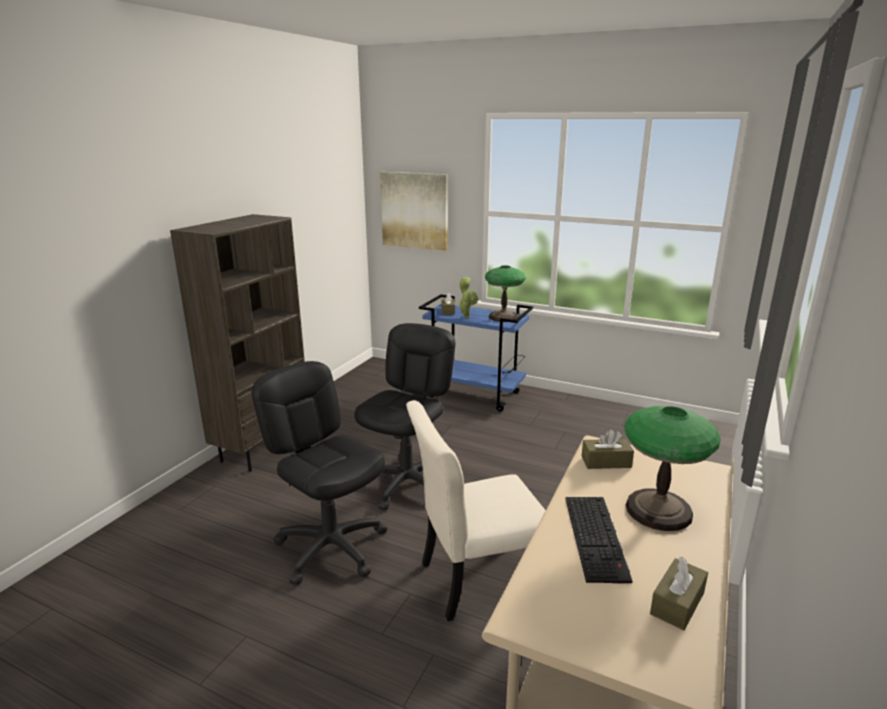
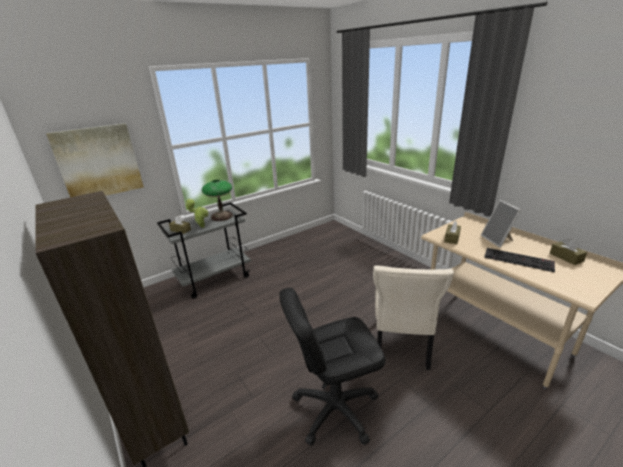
camera: 60 degrees left, 5 degrees up
black office chair [354,323,455,511] -> none
blue cart [419,294,533,412] -> grey cart [157,203,251,299]
table lamp [624,406,721,531] -> picture frame [481,200,522,248]

